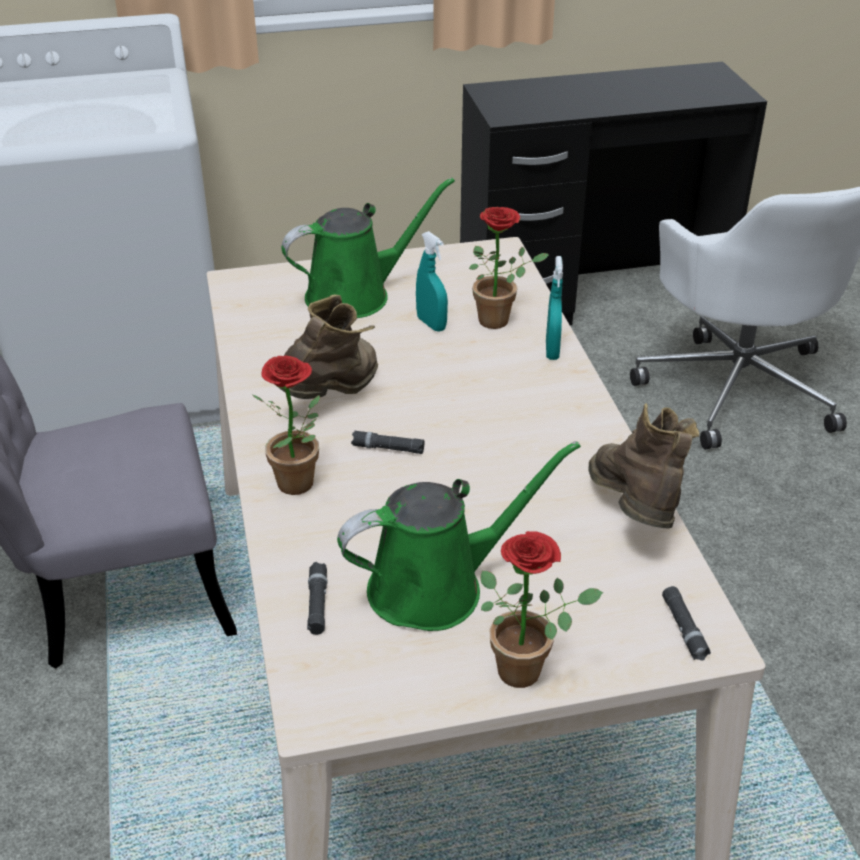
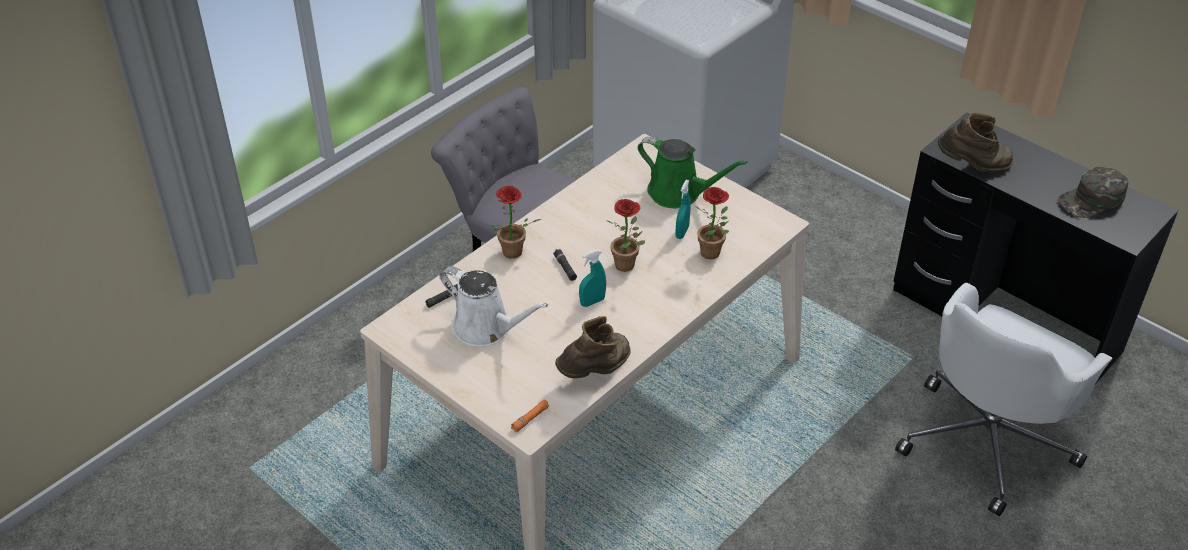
camera: 55 degrees right, 5 degrees up
brown boot [278,294,378,399] -> brown boot moved to [938,112,1013,173]
green watering can [337,441,581,631] -> white watering can [440,266,549,347]
potted plant [481,531,603,688] -> potted plant moved to [607,199,645,272]
turquoise spray bottle [546,256,563,360] -> turquoise spray bottle moved to [579,250,606,307]
black flashlight [662,586,711,661] -> orange flashlight [511,399,549,433]
none -> green cap [1058,167,1128,218]

